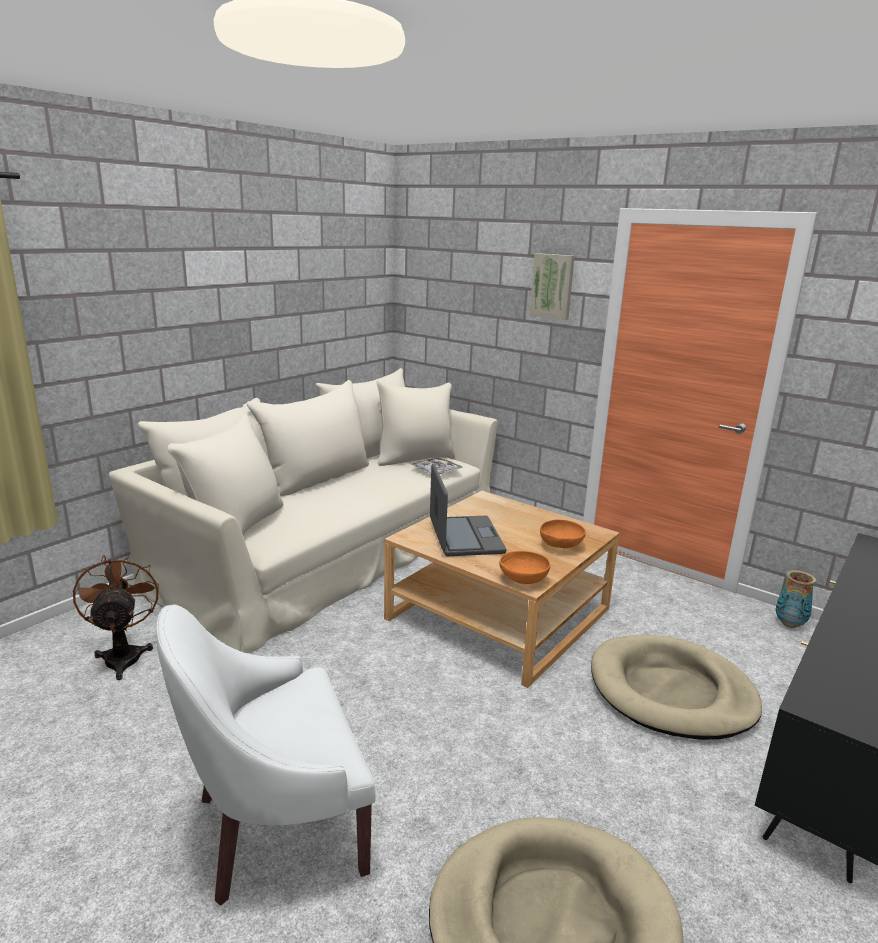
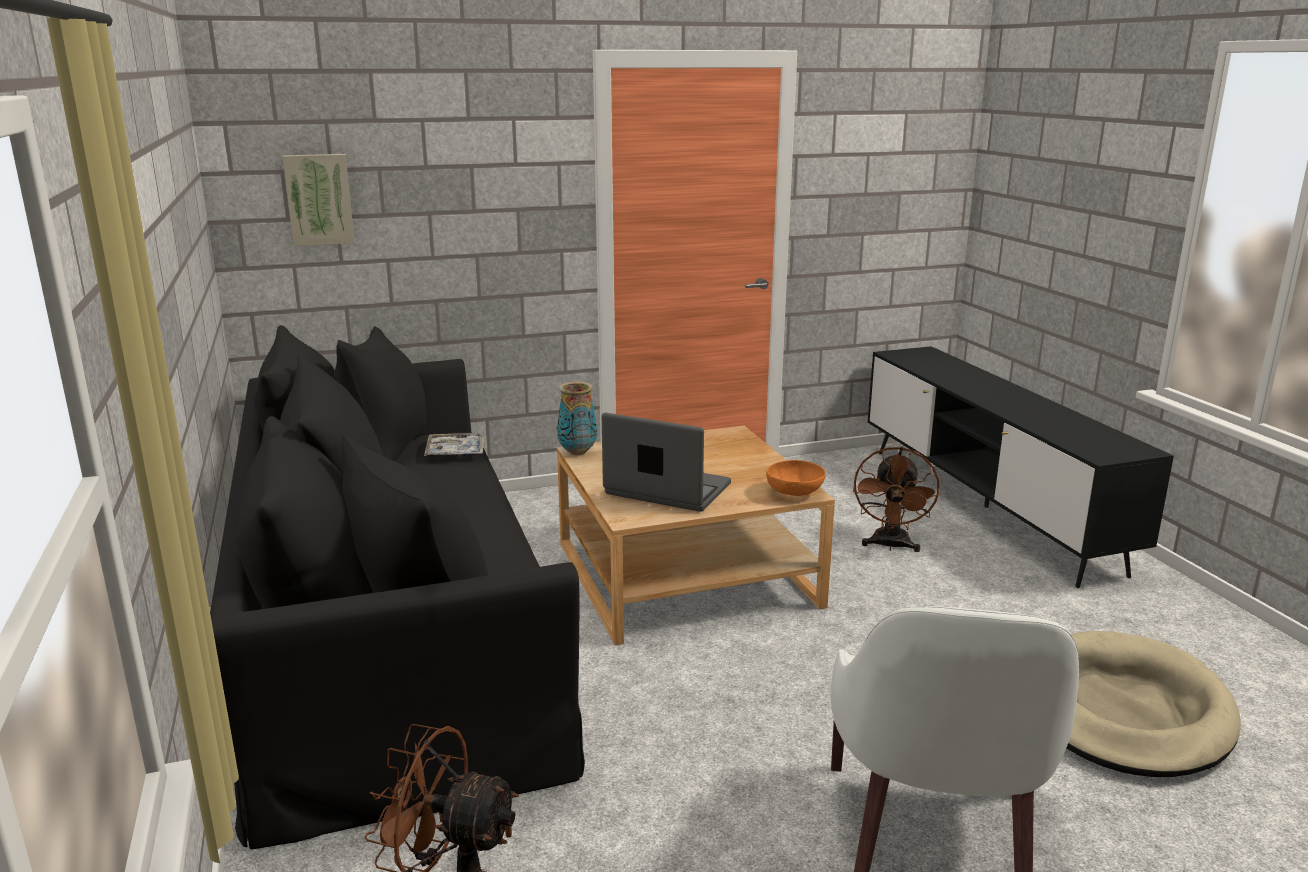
camera: 55 degrees left, 0 degrees up
beige sofa [109,368,498,653] -> black sofa [210,325,585,849]
picture [530,253,575,320] -> picture moved to [283,154,355,246]
orange bowl [540,519,586,548] -> none
beige dog bed [591,635,762,740] -> brown fan [853,447,939,552]
vase [776,570,816,628] -> vase moved to [557,382,597,455]

